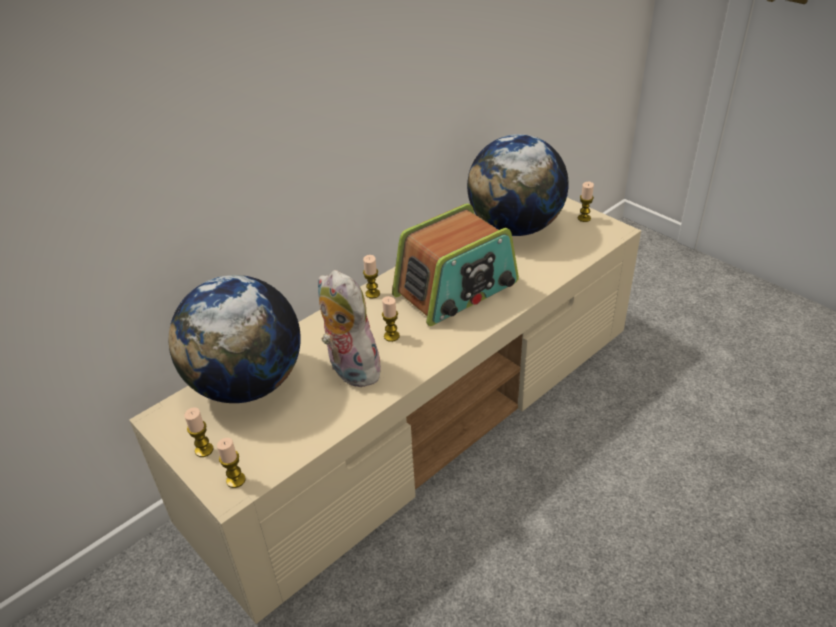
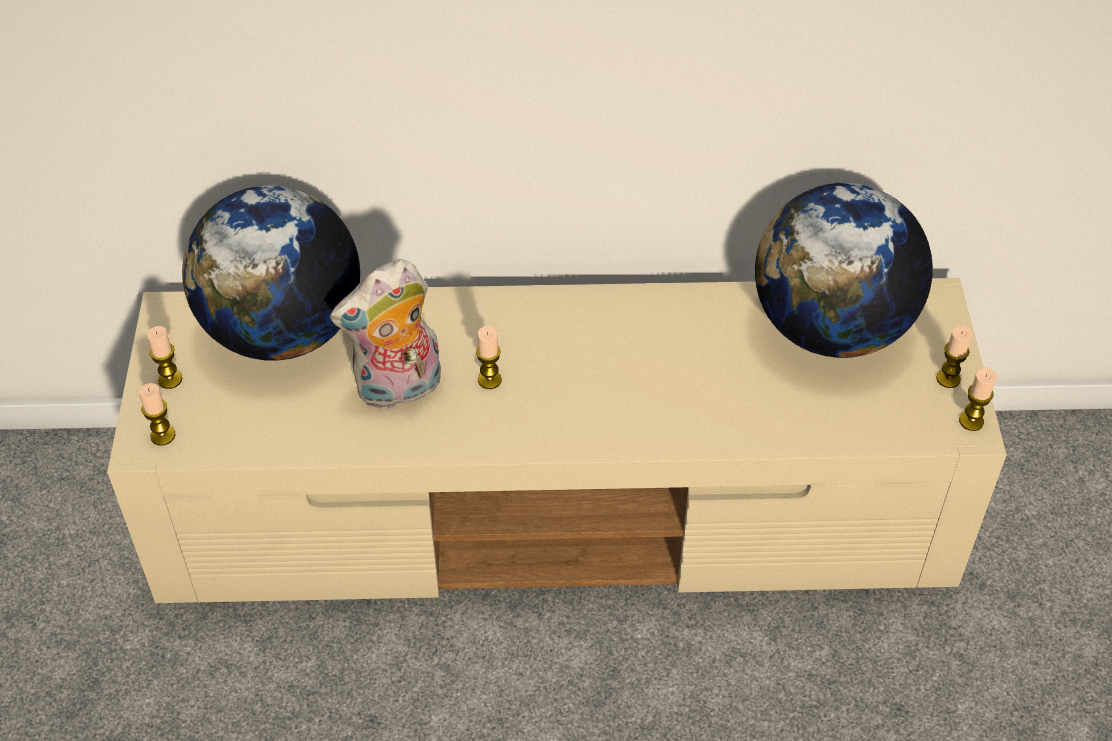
camera: 40 degrees right, 10 degrees up
plush toy [318,270,381,387] -> plush toy turned 120 degrees counterclockwise [330,259,441,411]
candle [363,255,380,299] -> candle moved to [959,367,997,431]
radio [392,203,519,326] -> none

